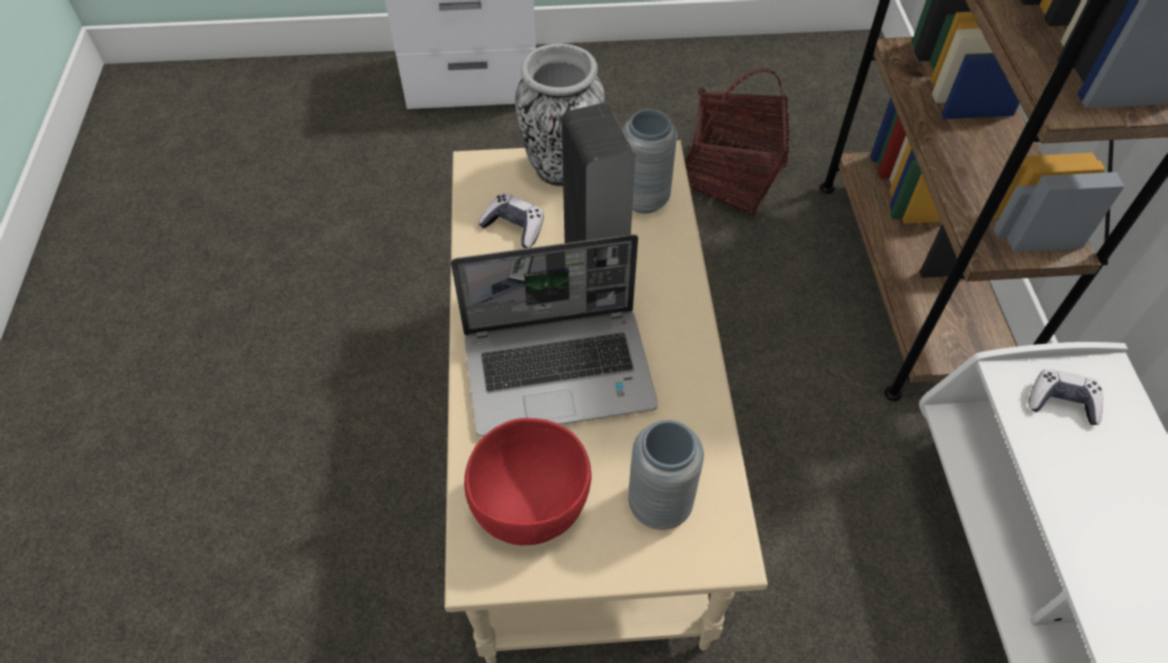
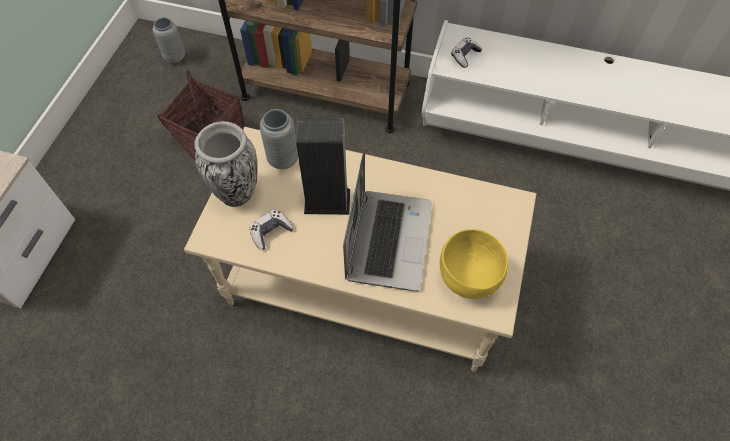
camera: 70 degrees left, 5 degrees up
red bowl [464,418,591,546] -> yellow bowl [440,229,508,299]
grey vase [628,420,704,530] -> grey vase moved to [153,17,185,64]

